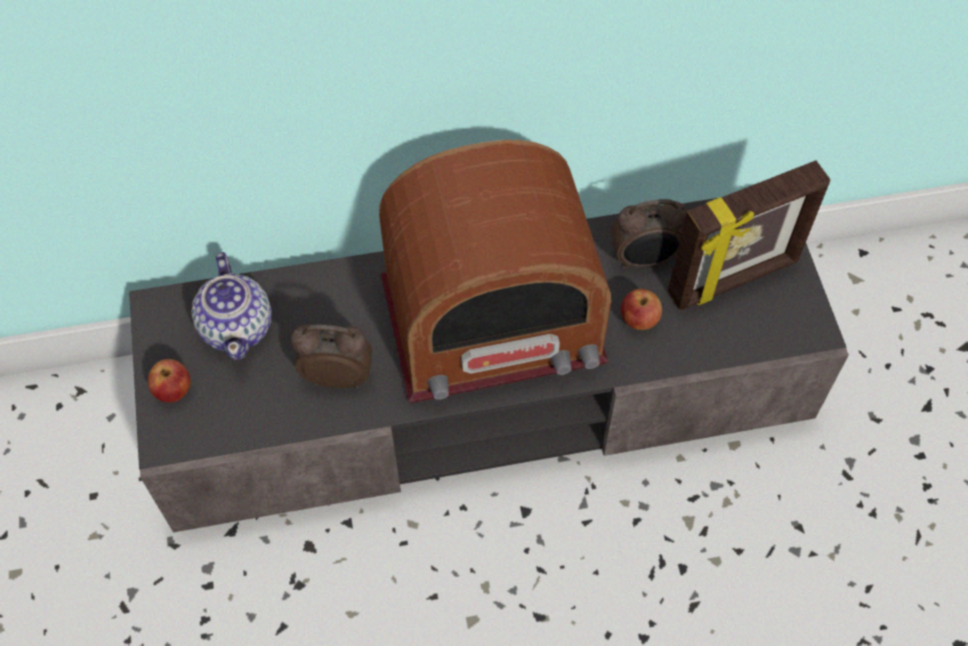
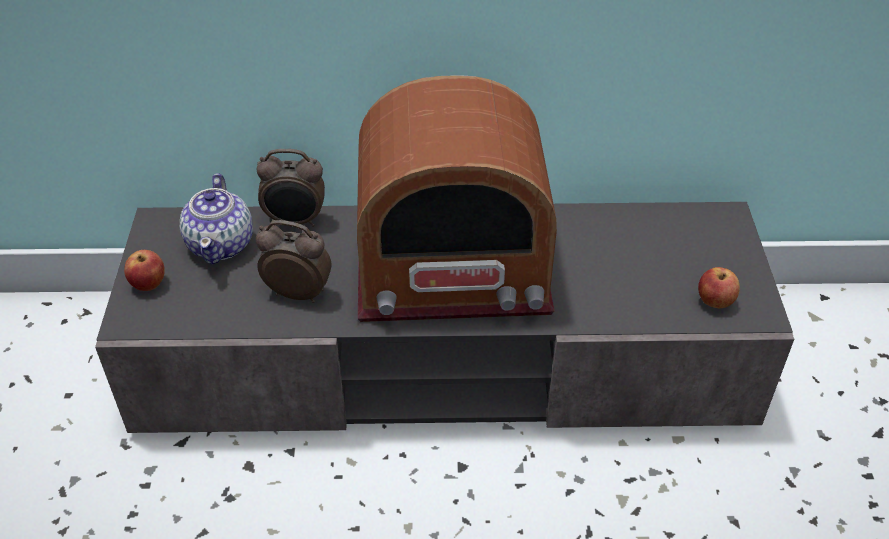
camera: 10 degrees right, 15 degrees down
alarm clock [611,199,687,269] -> alarm clock moved to [257,149,325,227]
apple [621,289,662,330] -> apple moved to [698,267,740,308]
picture frame [668,160,830,310] -> none

